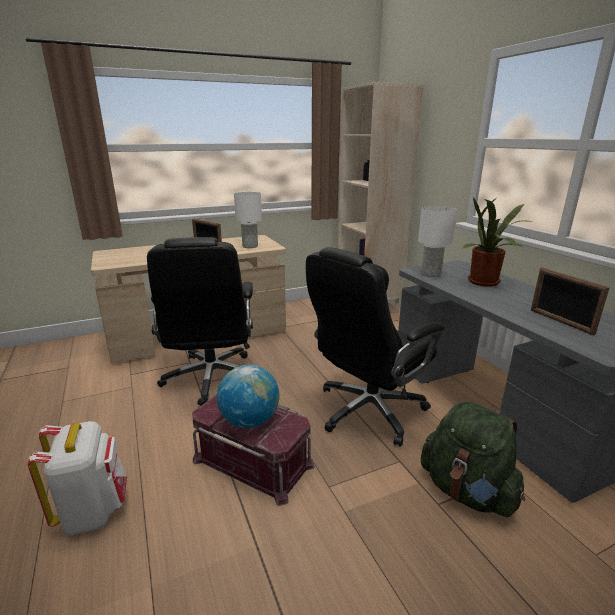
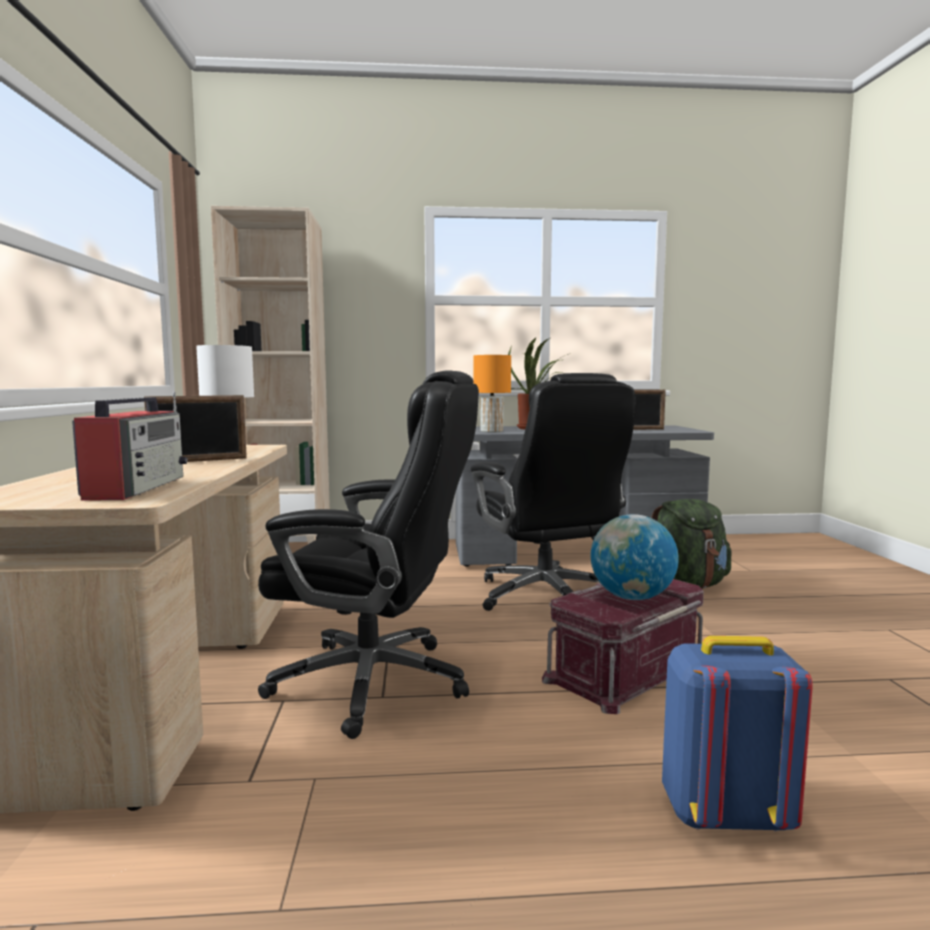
camera: 70 degrees left, 15 degrees down
white backpack [28,421,127,535] -> blue backpack [662,636,813,832]
white table lamp [418,206,457,277] -> orange table lamp [473,355,511,432]
none -> radio [72,392,188,501]

